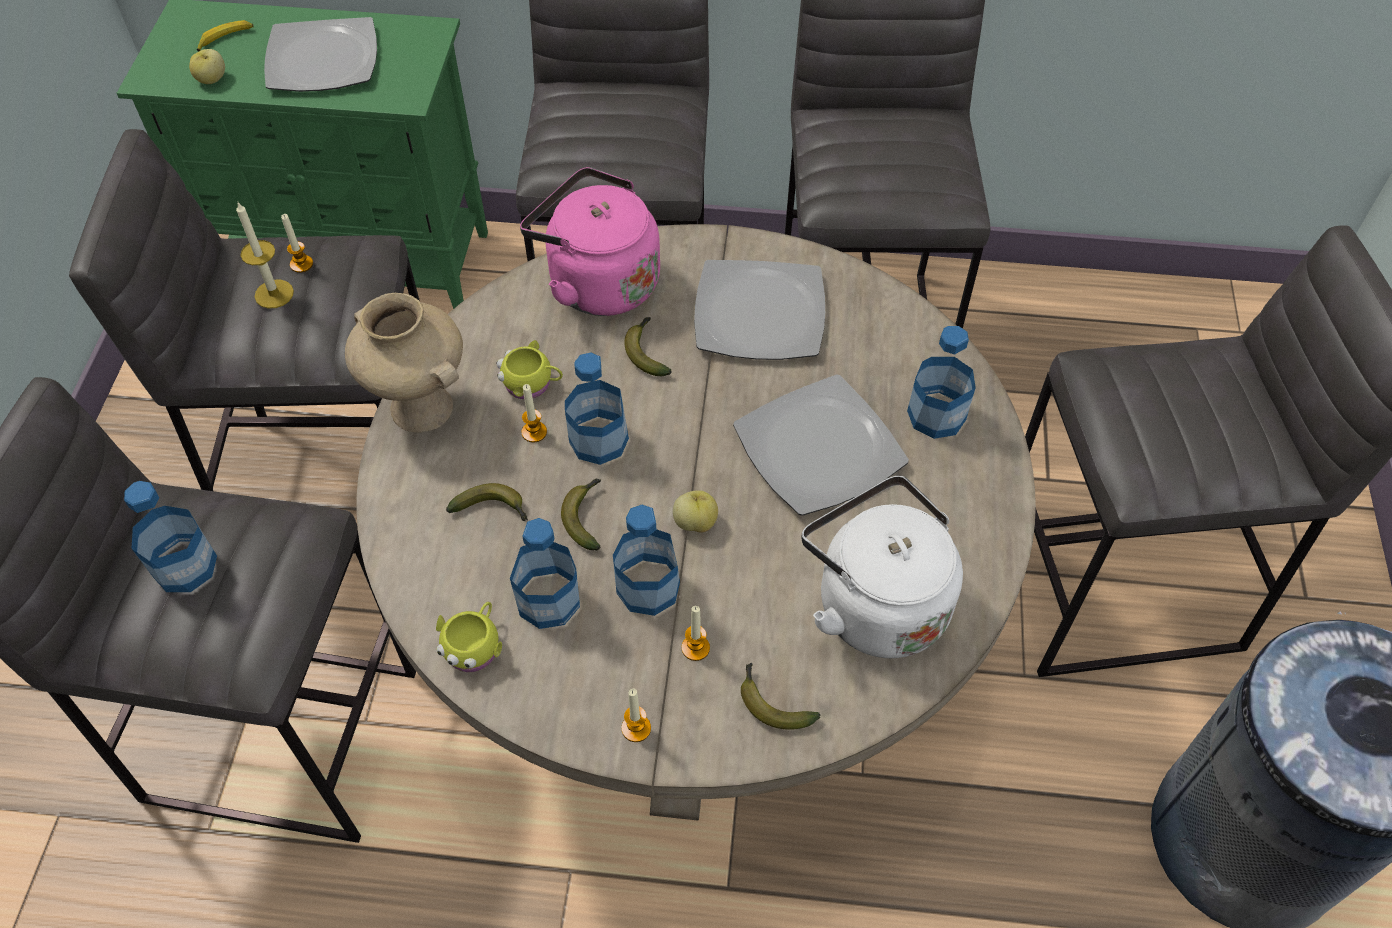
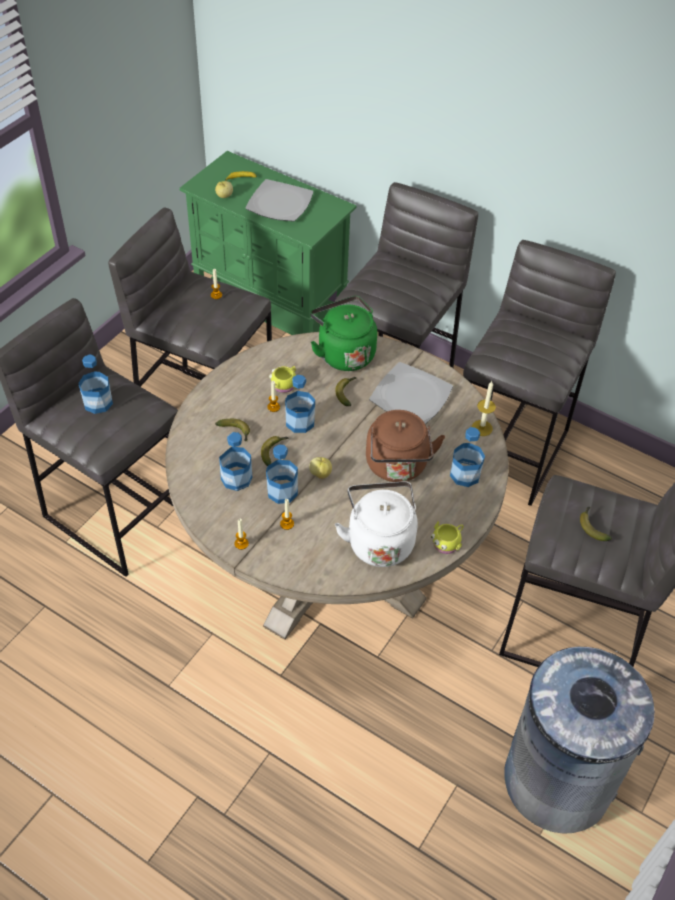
camera: 25 degrees right, 5 degrees down
candle [236,203,294,309] -> candle moved to [472,381,496,436]
beige vase [345,293,463,432] -> none
yellow mug [436,602,502,672] -> yellow mug moved to [431,521,463,554]
pink kettle [520,167,660,316] -> green kettle [310,296,377,371]
plate [733,374,909,516] -> brown kettle [366,410,445,482]
banana [741,663,820,730] -> banana moved to [580,507,612,541]

